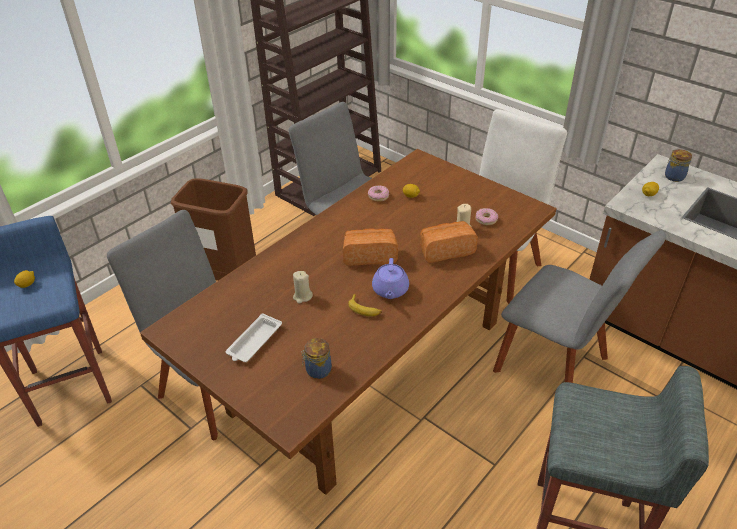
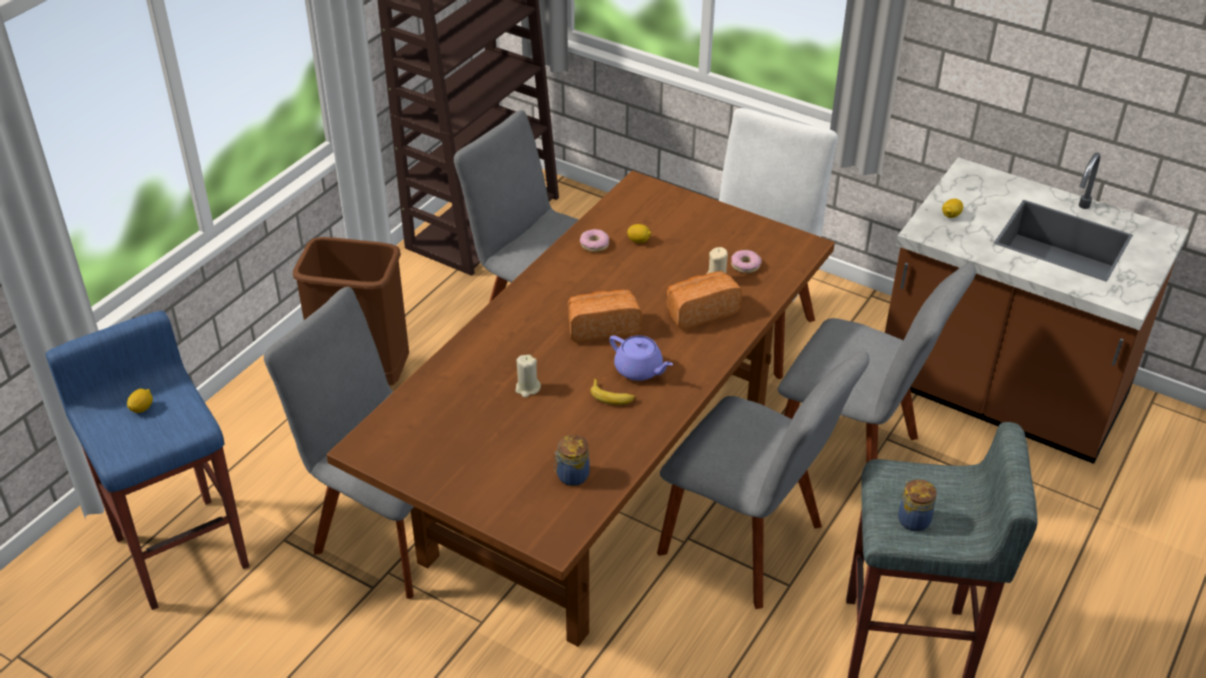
camera: 10 degrees left, 0 degrees up
white tray [226,313,282,362] -> none
purple teapot [372,258,409,299] -> purple teapot turned 45 degrees counterclockwise [609,335,673,381]
jar [665,149,692,182] -> jar moved to [898,479,937,531]
none -> grey chair [657,351,870,609]

